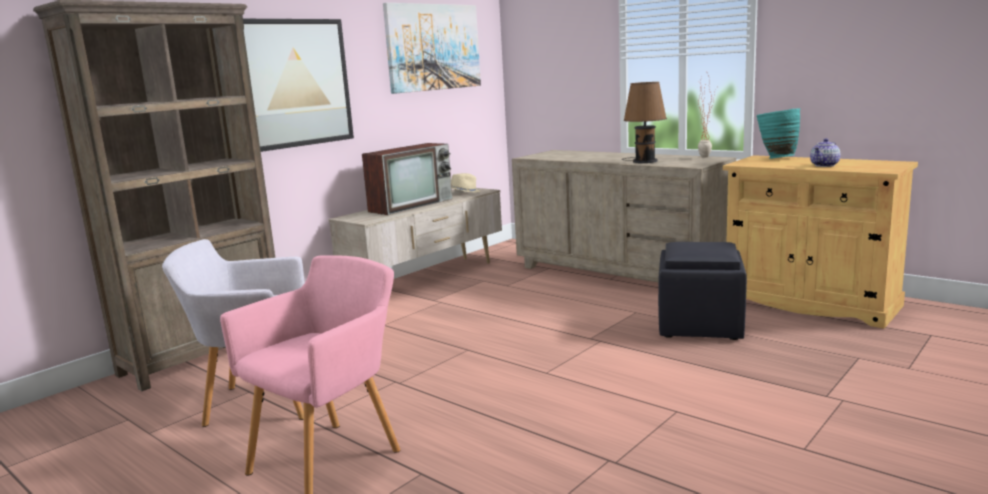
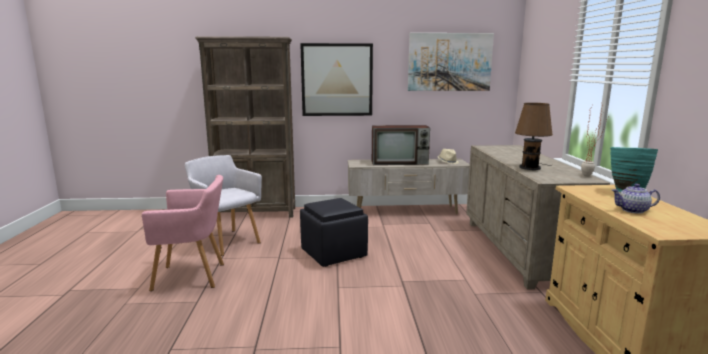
camera: 45 degrees right, 0 degrees up
black ottoman [658,242,747,340] -> black ottoman moved to [300,198,368,267]

